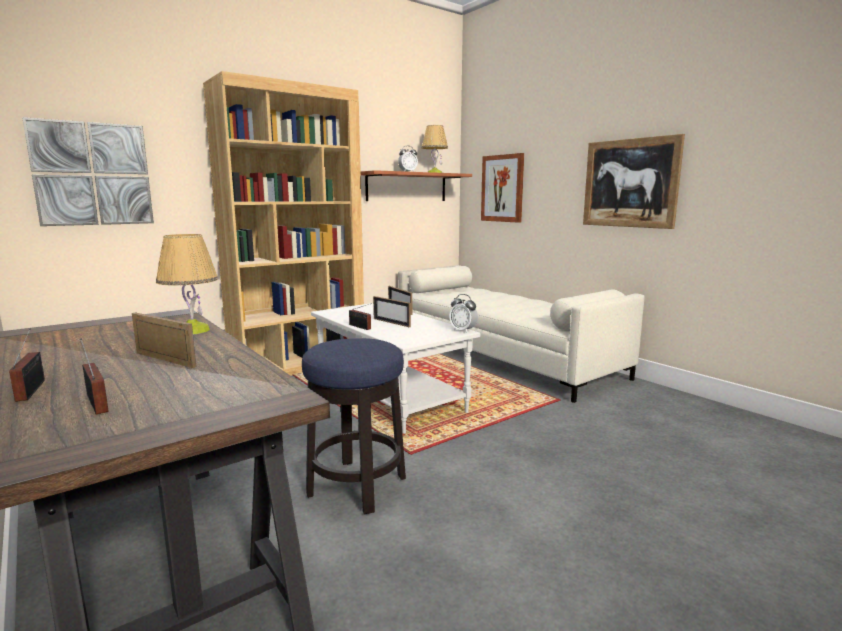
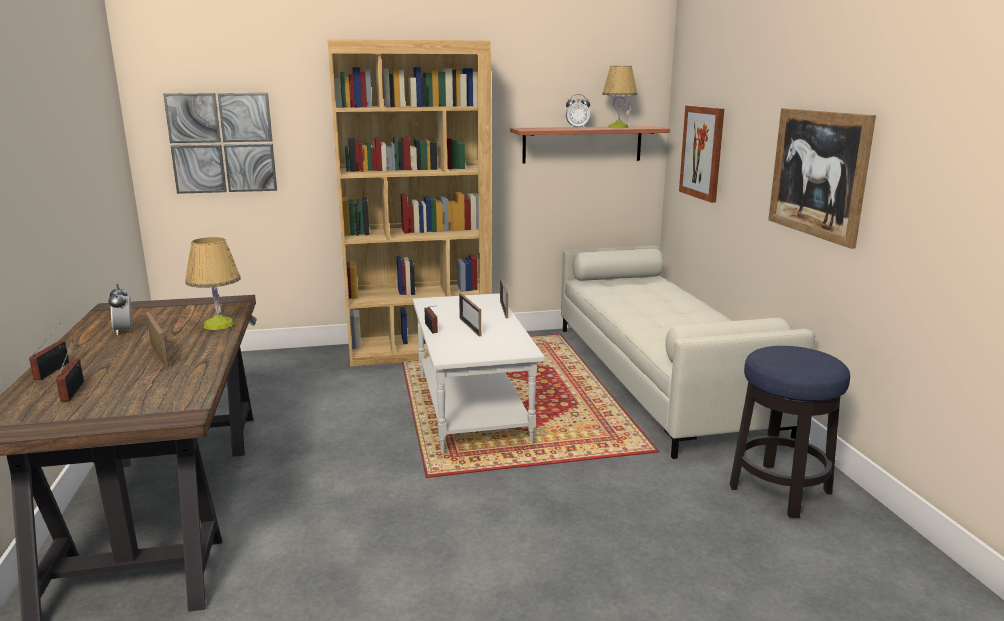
camera: 25 degrees right, 5 degrees up
stool [302,338,406,514] -> stool moved to [730,346,850,518]
alarm clock [449,294,478,333] -> alarm clock moved to [108,284,132,335]

